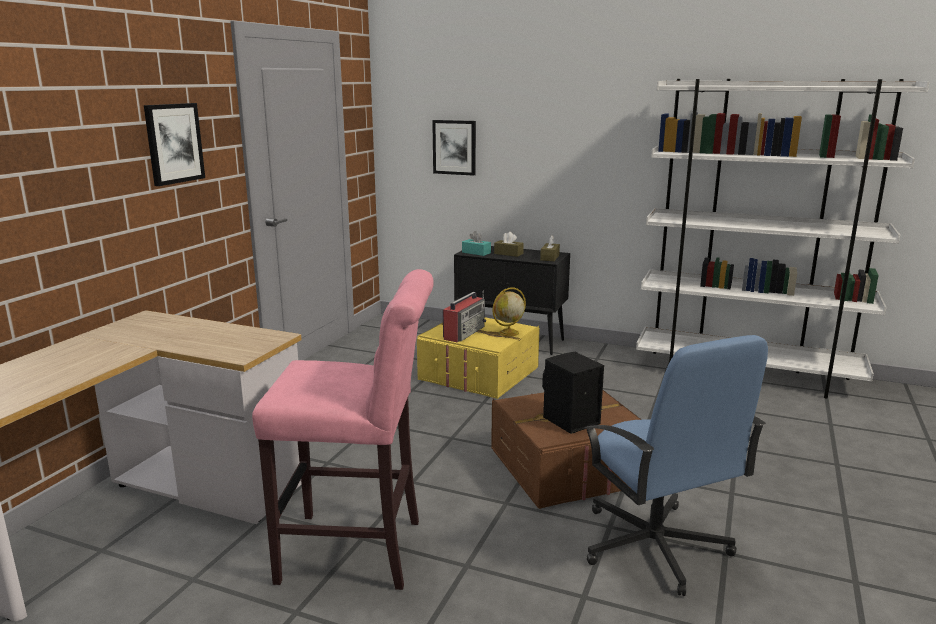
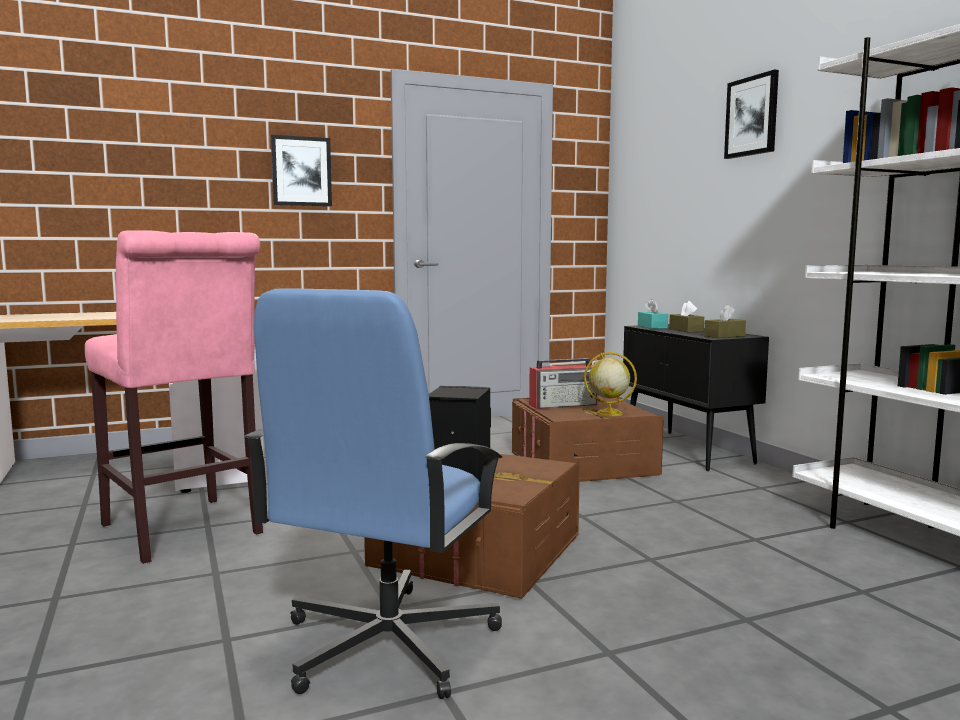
camera: 45 degrees right, 10 degrees down
yellow storage box [417,317,540,399] -> brown storage box [512,395,664,482]
picture [432,120,476,176] -> picture moved to [724,69,779,159]

